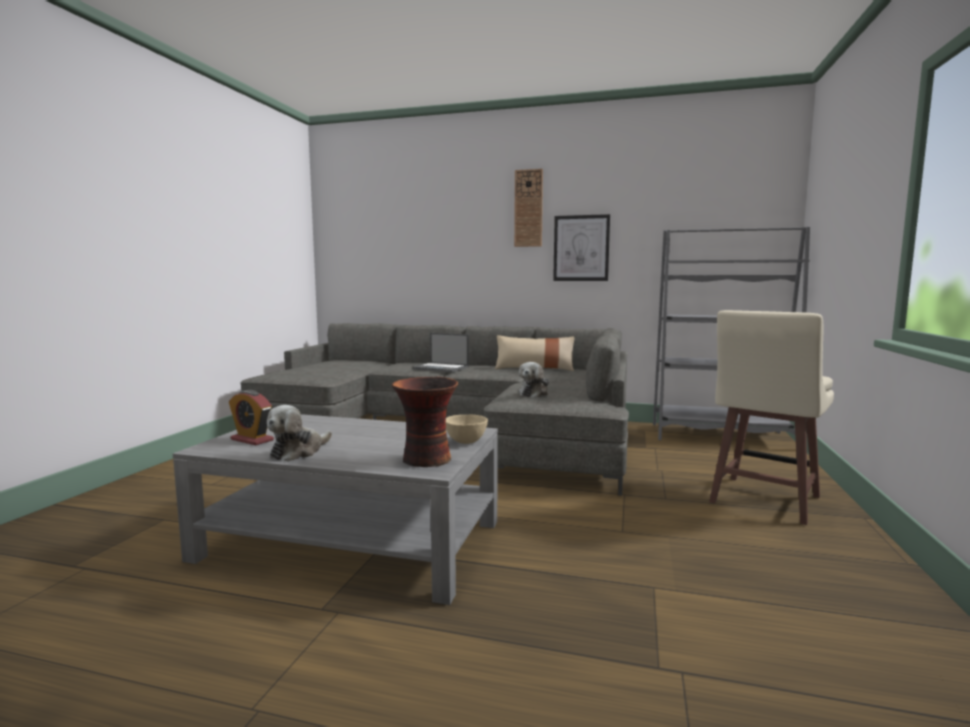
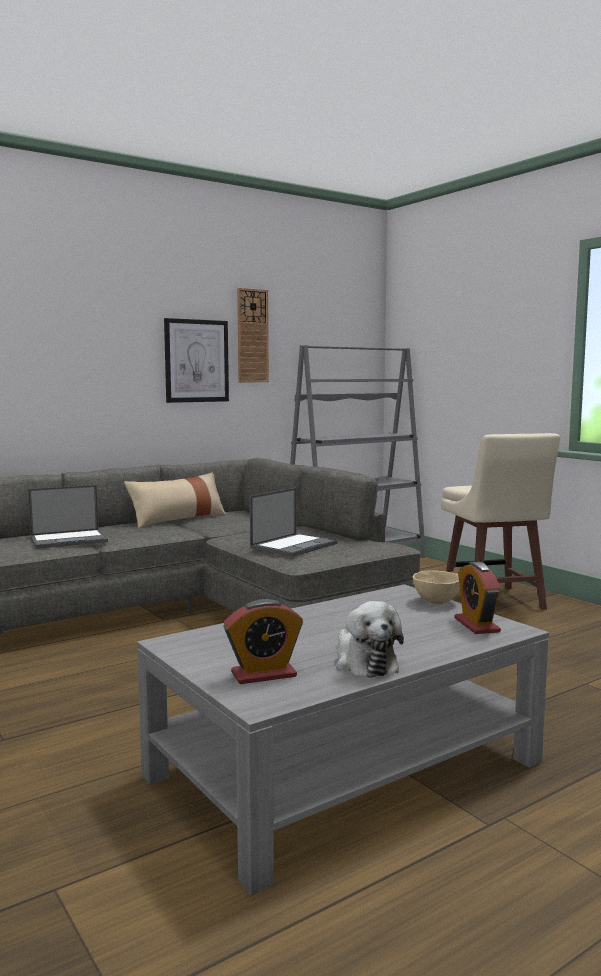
camera: 50 degrees left, 0 degrees up
vase [392,377,458,467] -> alarm clock [454,562,501,634]
wall clock [514,169,543,247] -> wall clock moved to [237,288,269,382]
plush toy [519,362,549,398] -> laptop [250,488,337,557]

